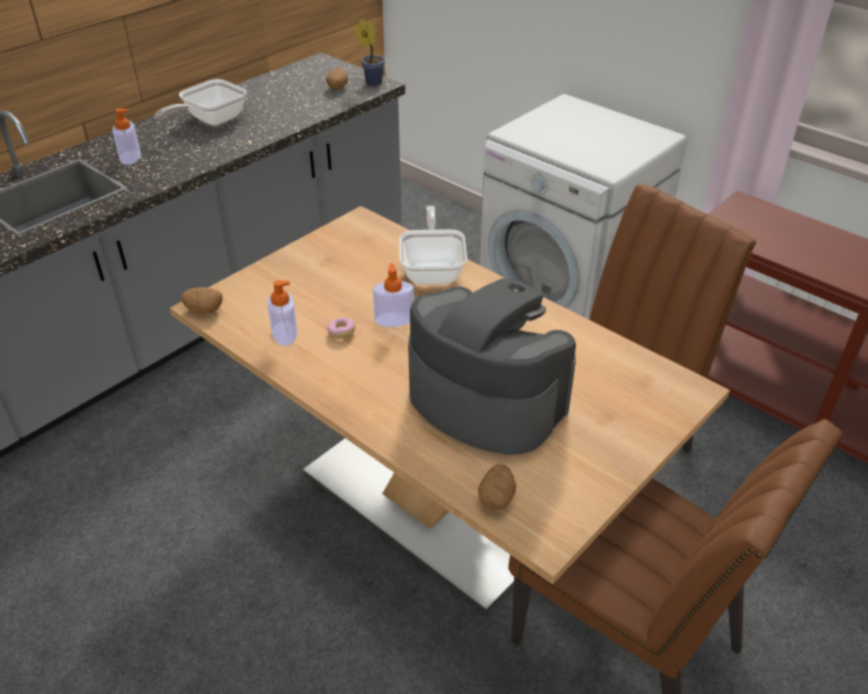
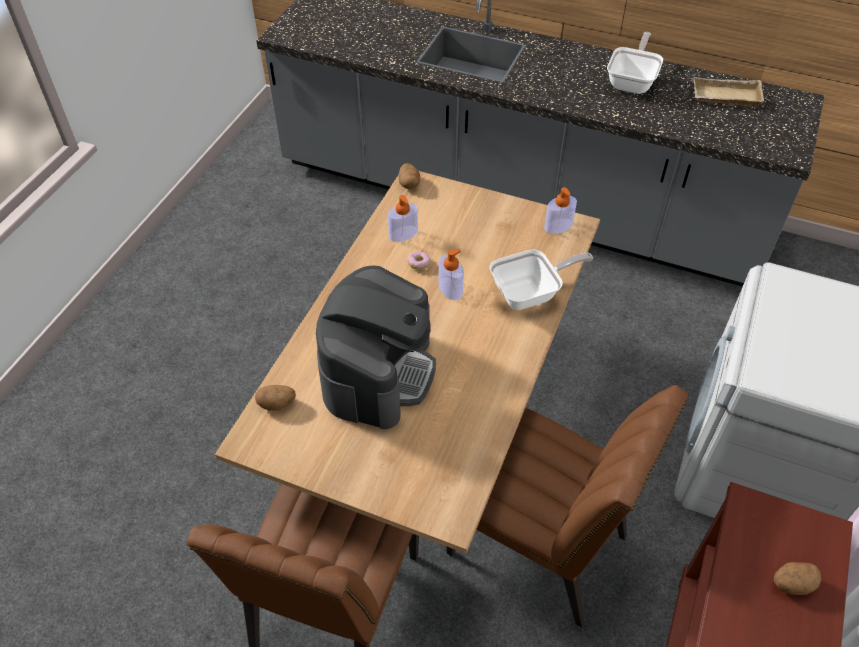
camera: 70 degrees right, 10 degrees up
soap dispenser [112,109,141,165] -> soap dispenser moved to [544,187,577,234]
frying pan [155,79,247,126] -> frying pan turned 90 degrees clockwise [607,32,663,94]
potato [326,68,348,90] -> potato moved to [774,562,821,595]
potted plant [354,19,385,86] -> none
none -> beige tray [694,77,765,106]

